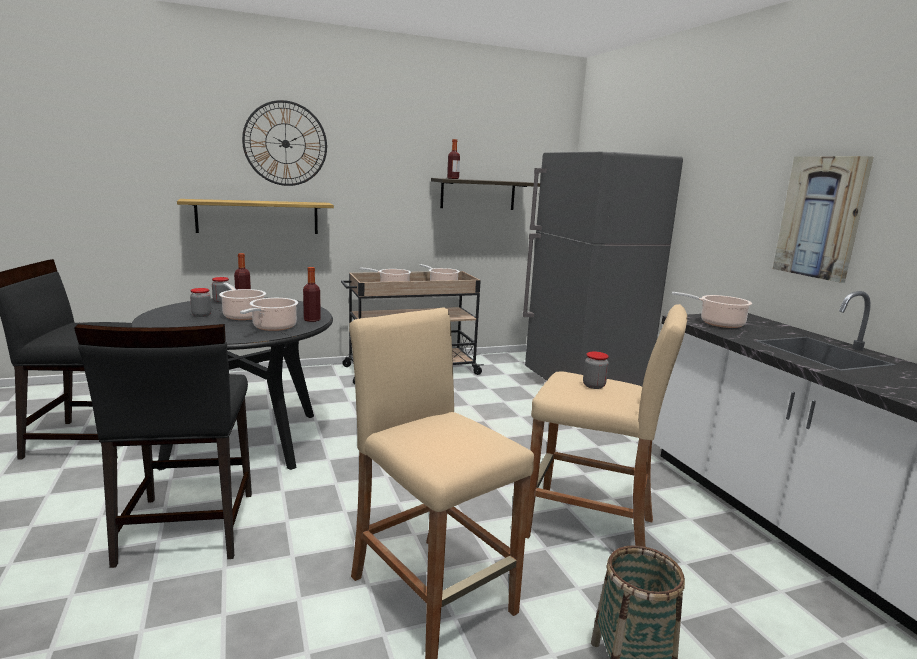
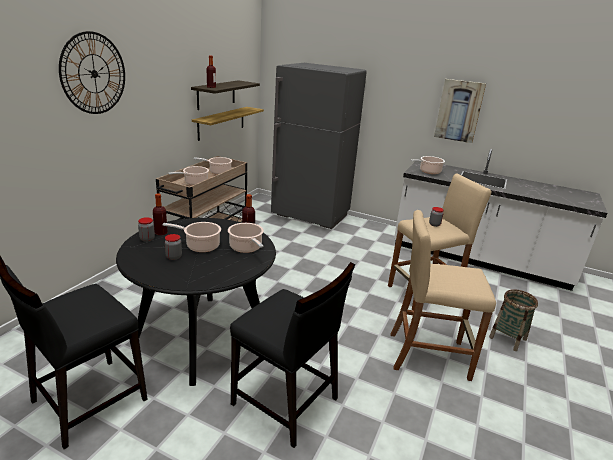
camera: 45 degrees left, 10 degrees up
shelf [177,199,334,234] -> shelf moved to [192,107,264,141]

